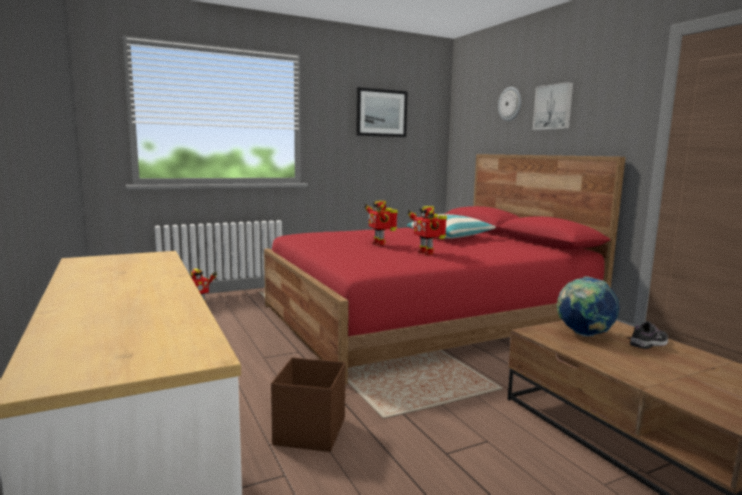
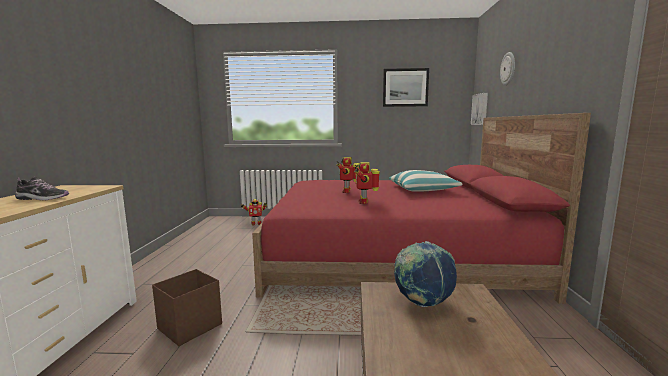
camera: 30 degrees right, 0 degrees up
picture [533,82,573,130] -> picture moved to [471,93,488,125]
shoe [630,321,668,349] -> shoe moved to [15,177,69,200]

